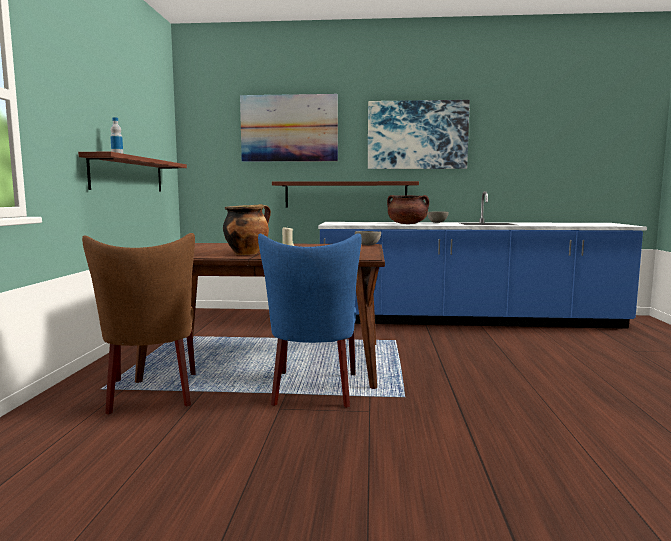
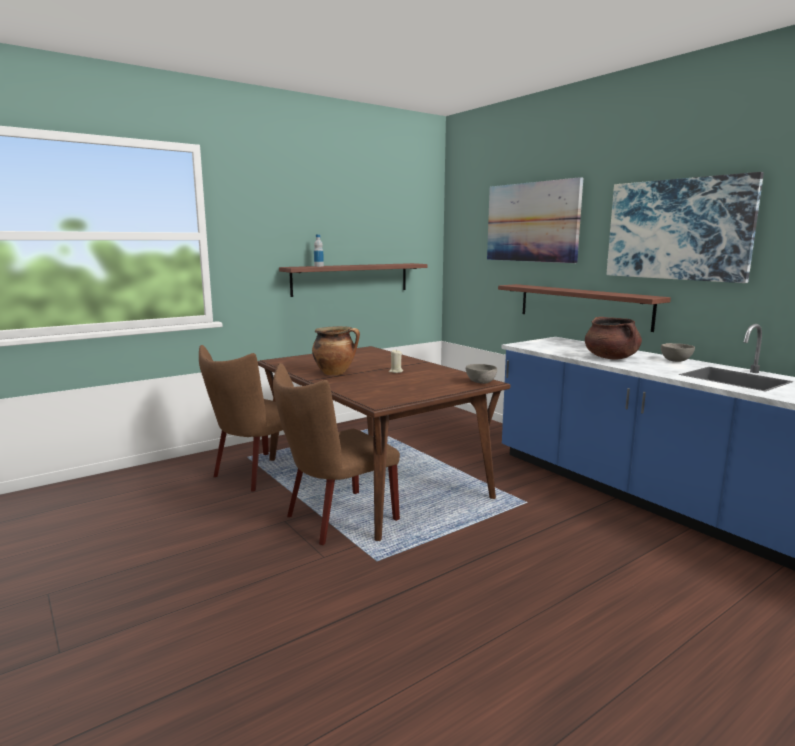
camera: 50 degrees right, 5 degrees up
blue chair [258,233,362,408] -> brown chair [273,363,400,545]

